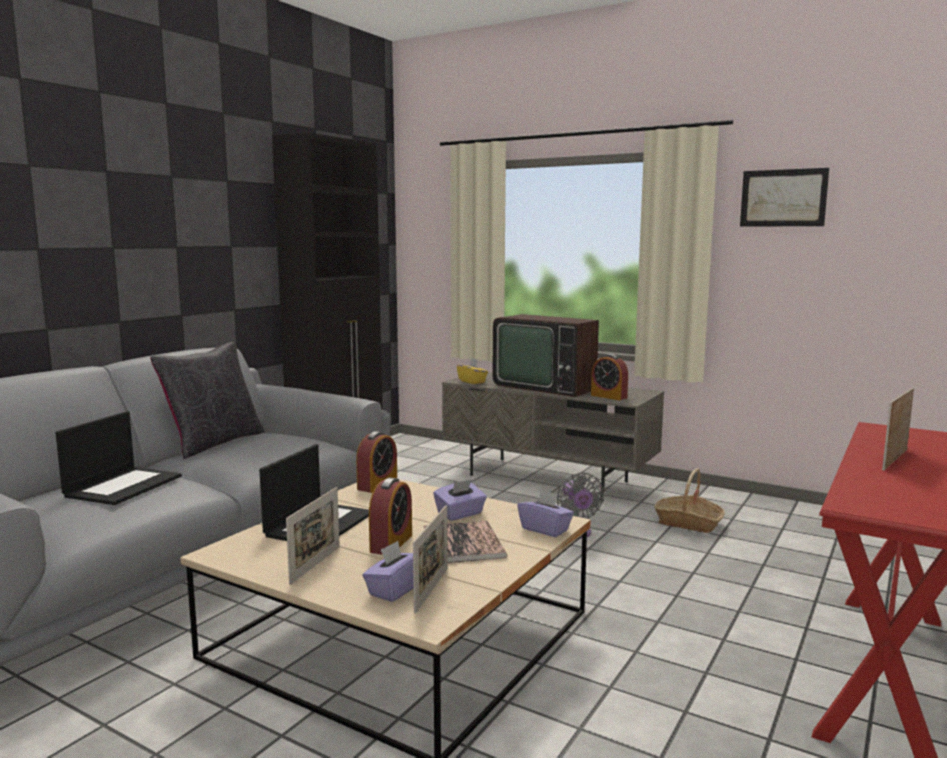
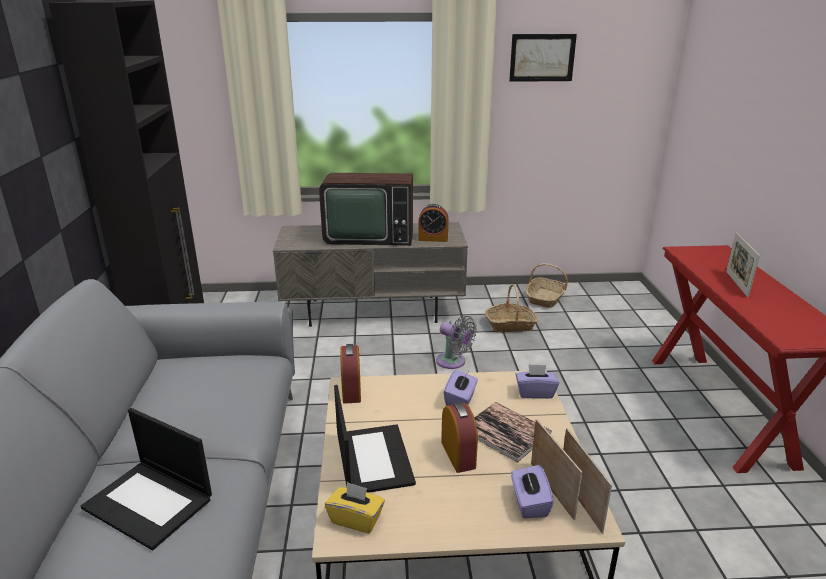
camera: 35 degrees left, 15 degrees up
laptop [55,411,182,505] -> laptop turned 135 degrees clockwise [81,408,212,550]
black pillow [150,342,264,459] -> none
picture frame [286,487,340,585] -> picture frame moved to [563,428,612,534]
yellow tissue box [457,358,488,384] -> yellow tissue box moved to [325,482,385,533]
none -> basket [526,263,568,308]

